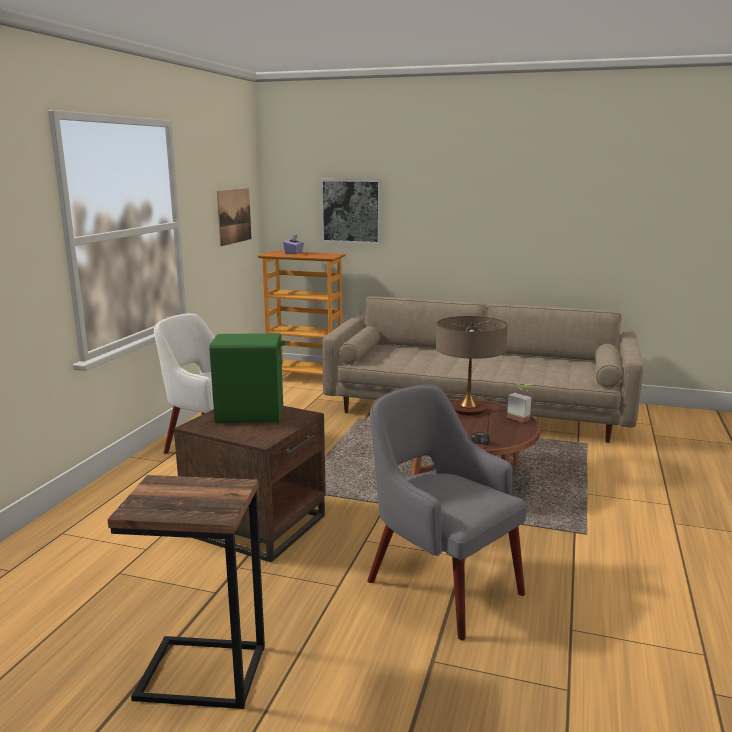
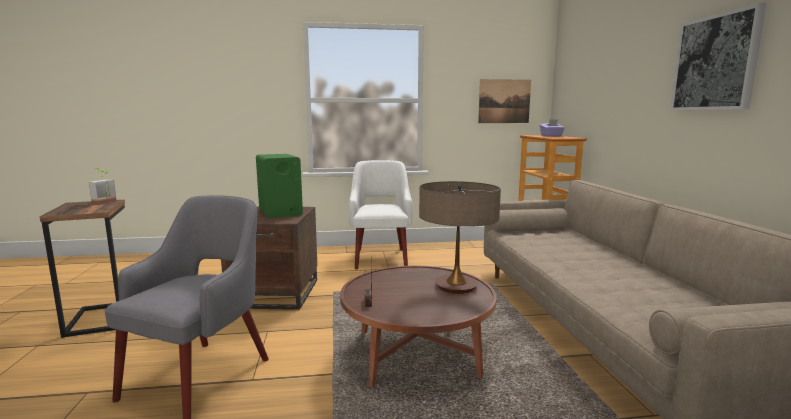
camera: 65 degrees right, 5 degrees down
picture [320,179,382,244] -> picture moved to [670,3,766,110]
potted plant [507,383,531,422] -> potted plant moved to [89,168,117,205]

